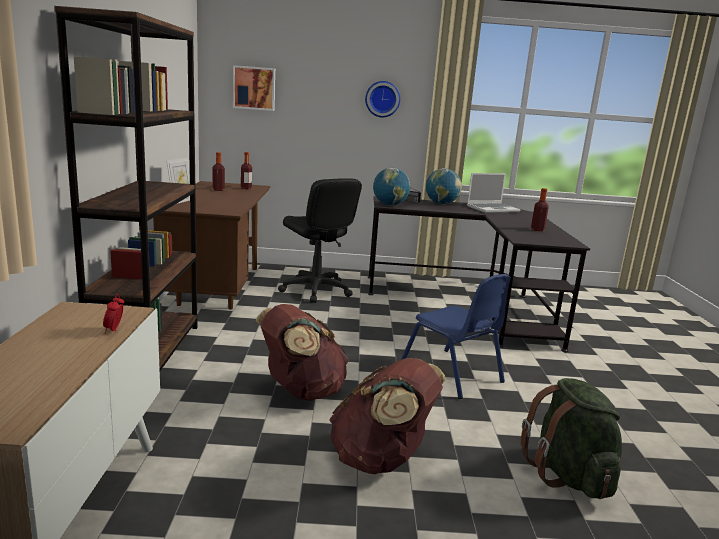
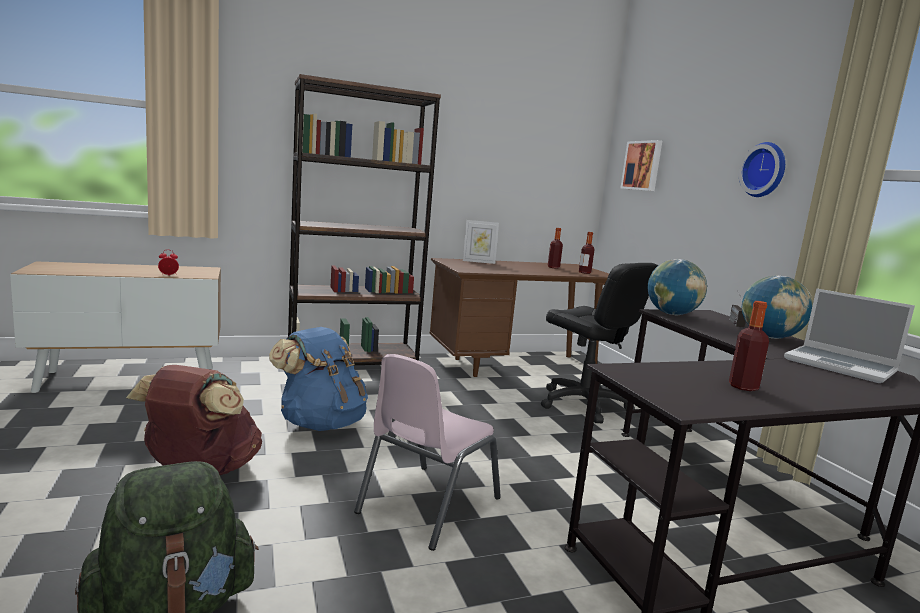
camera: 70 degrees right, 5 degrees down
brown backpack [255,304,349,401] -> blue backpack [269,327,368,431]
black office chair [278,178,362,303] -> black office chair turned 75 degrees counterclockwise [541,263,658,423]
blue chair [401,274,511,399] -> pink chair [354,354,501,551]

